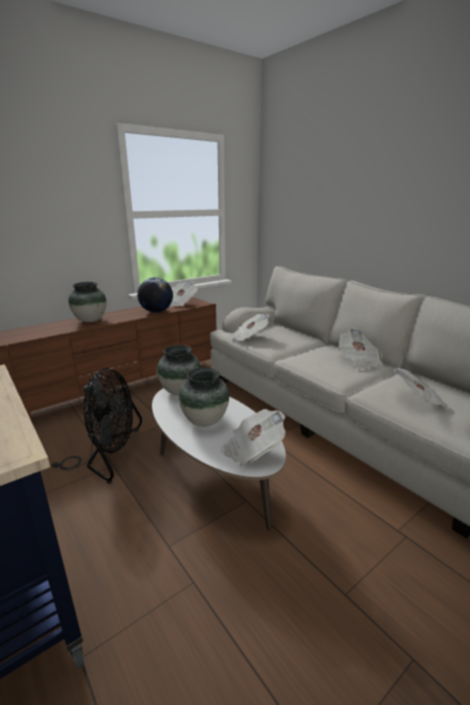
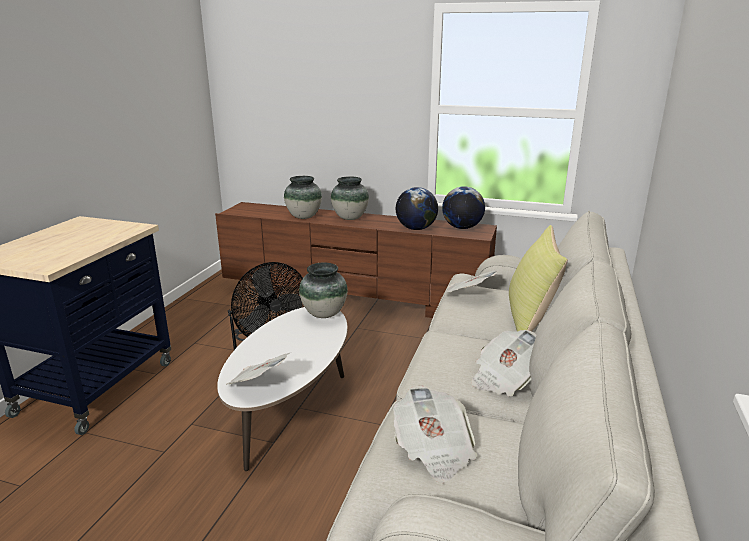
camera: 55 degrees right, 0 degrees up
newspaper [169,281,198,307] -> globe [442,186,485,229]
vase [179,368,229,426] -> vase moved to [284,176,322,219]
none -> yellow pillow [509,225,568,332]

